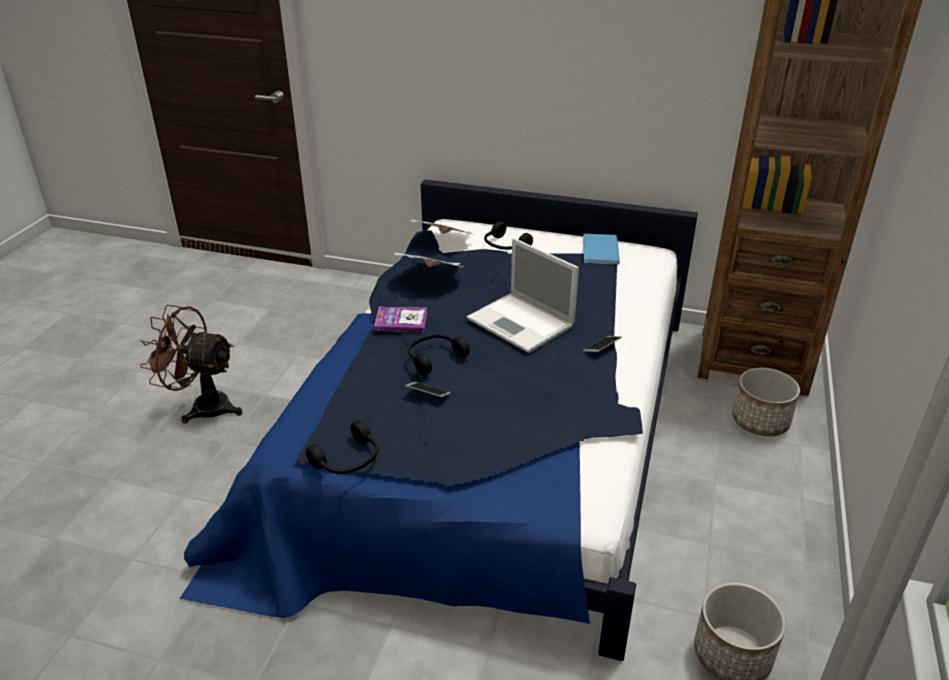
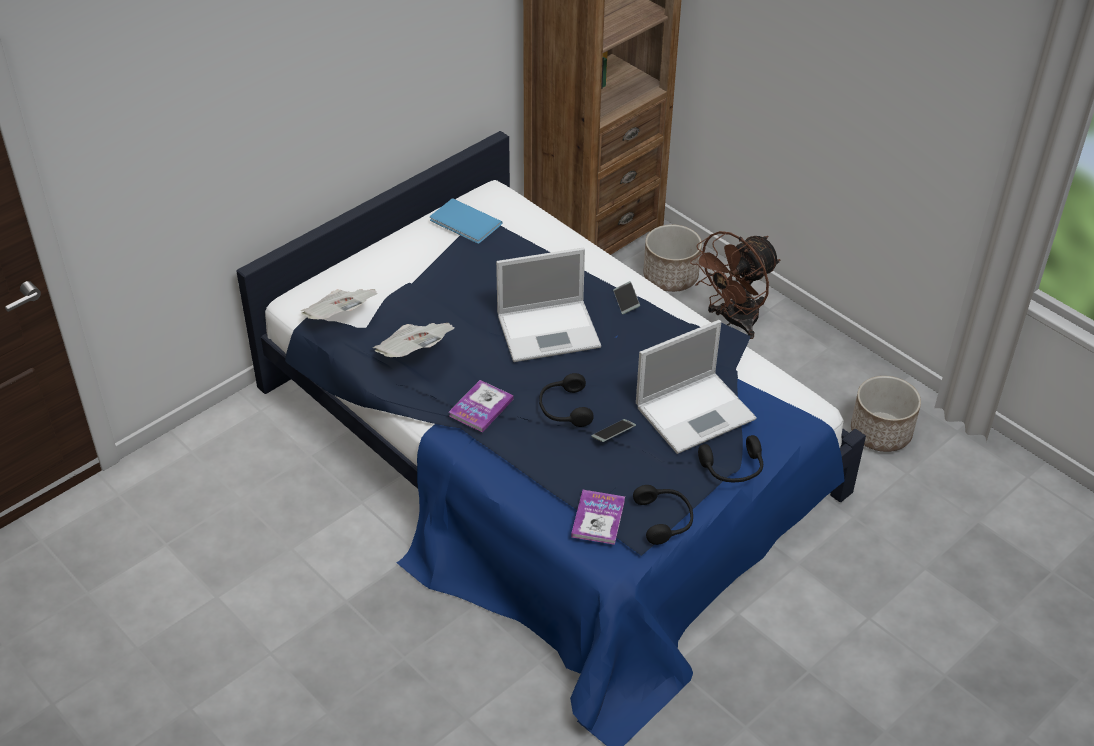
camera: 60 degrees left, 10 degrees up
brown fan [140,305,242,424] -> brown fan moved to [690,231,781,339]
black headphones [484,222,533,250] -> black headphones moved to [698,435,763,482]
none -> book [571,490,625,545]
none -> laptop [636,320,757,454]

